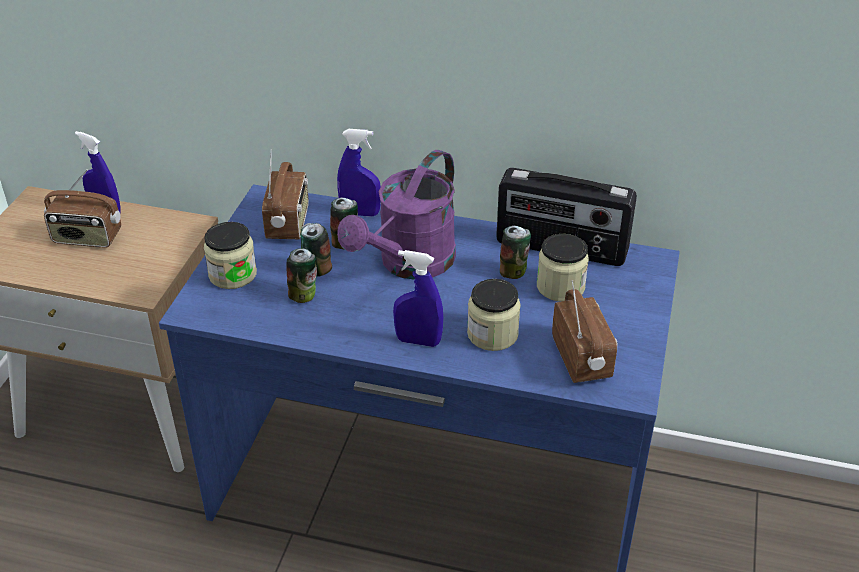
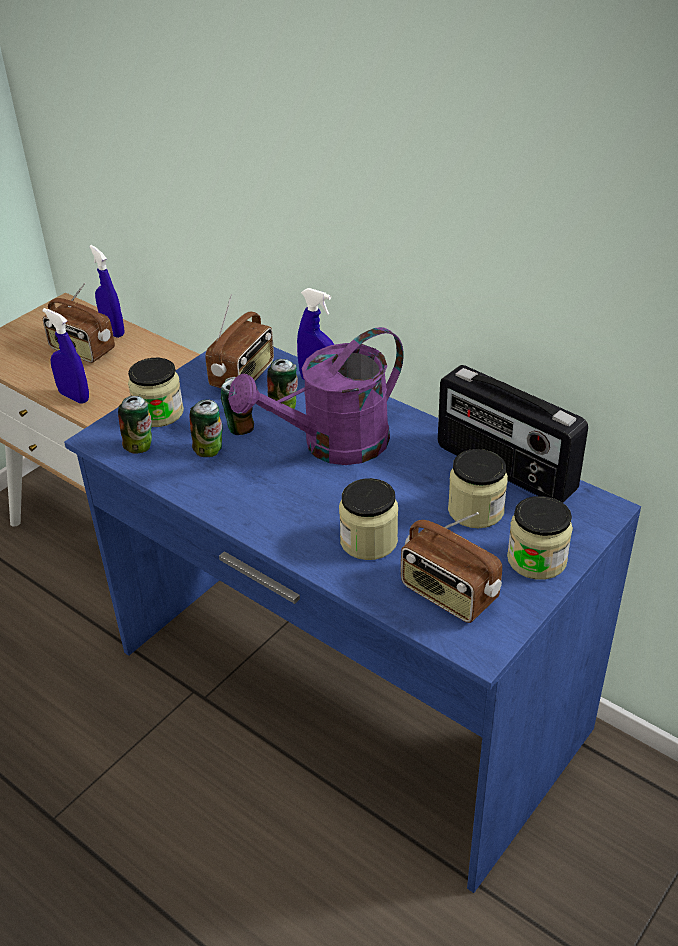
camera: 25 degrees right, 0 degrees up
blue spray bottle [393,250,443,347] -> blue spray bottle moved to [42,308,89,404]
can [500,226,531,279] -> can moved to [118,396,152,454]
radio [552,281,617,383] -> radio turned 120 degrees clockwise [401,512,502,623]
none -> jar [507,496,573,580]

